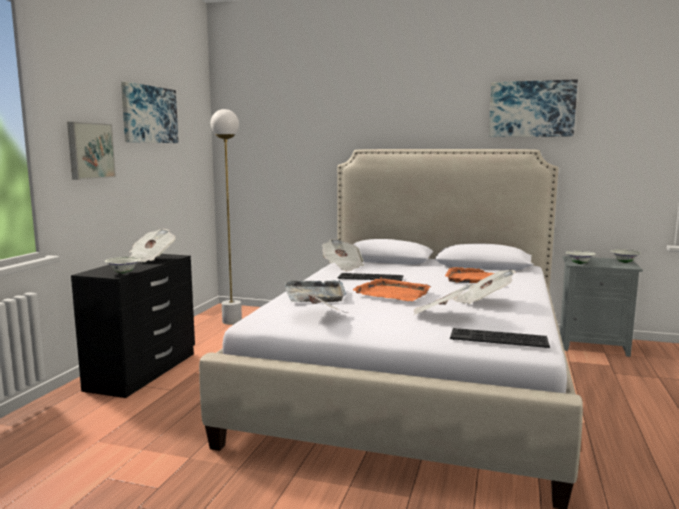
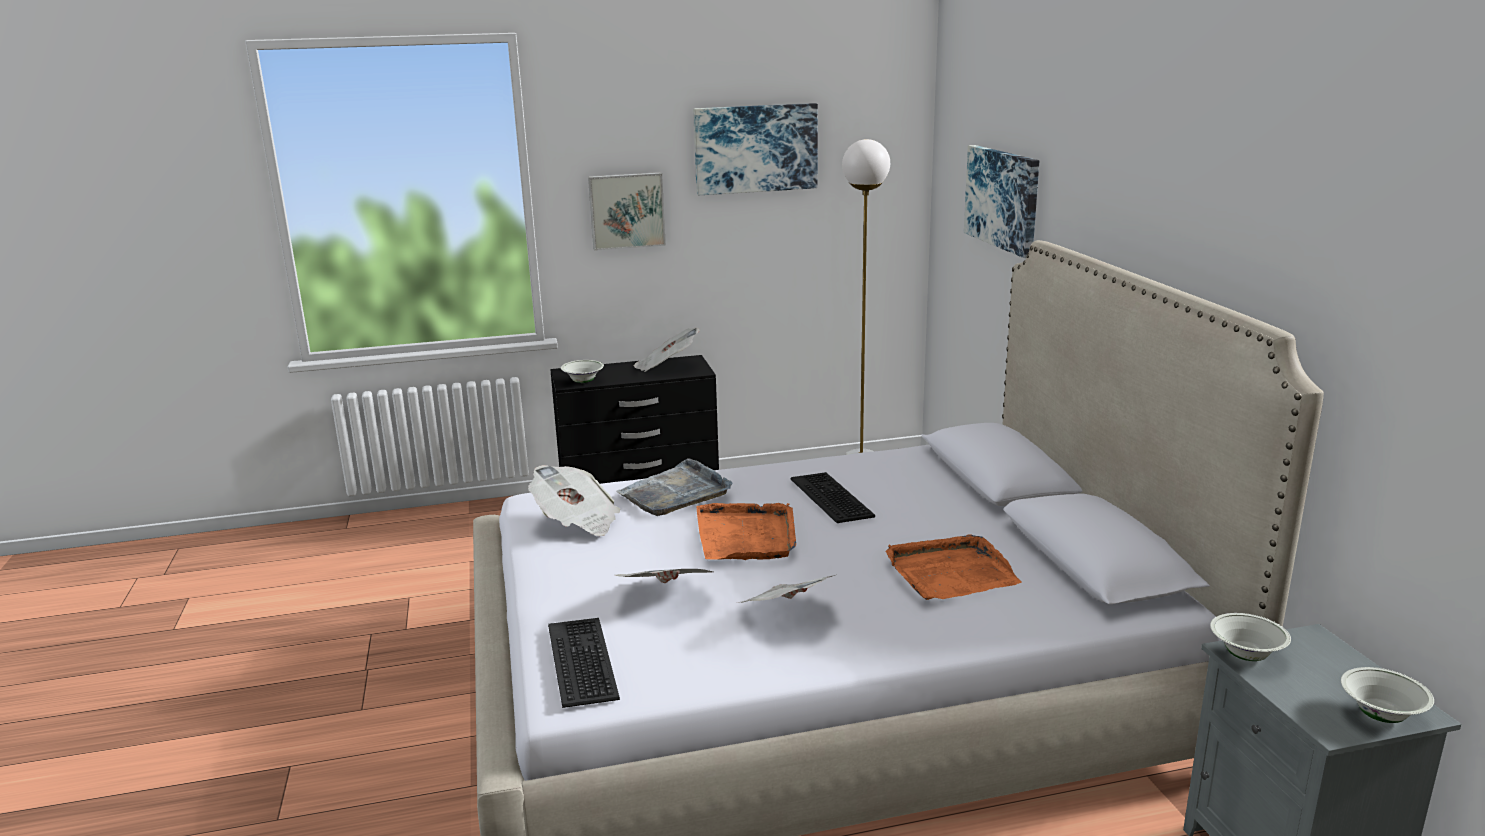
camera: 60 degrees right, 10 degrees up
newspaper [322,239,364,271] -> none
picture [489,79,578,137] -> picture moved to [964,145,1039,258]

